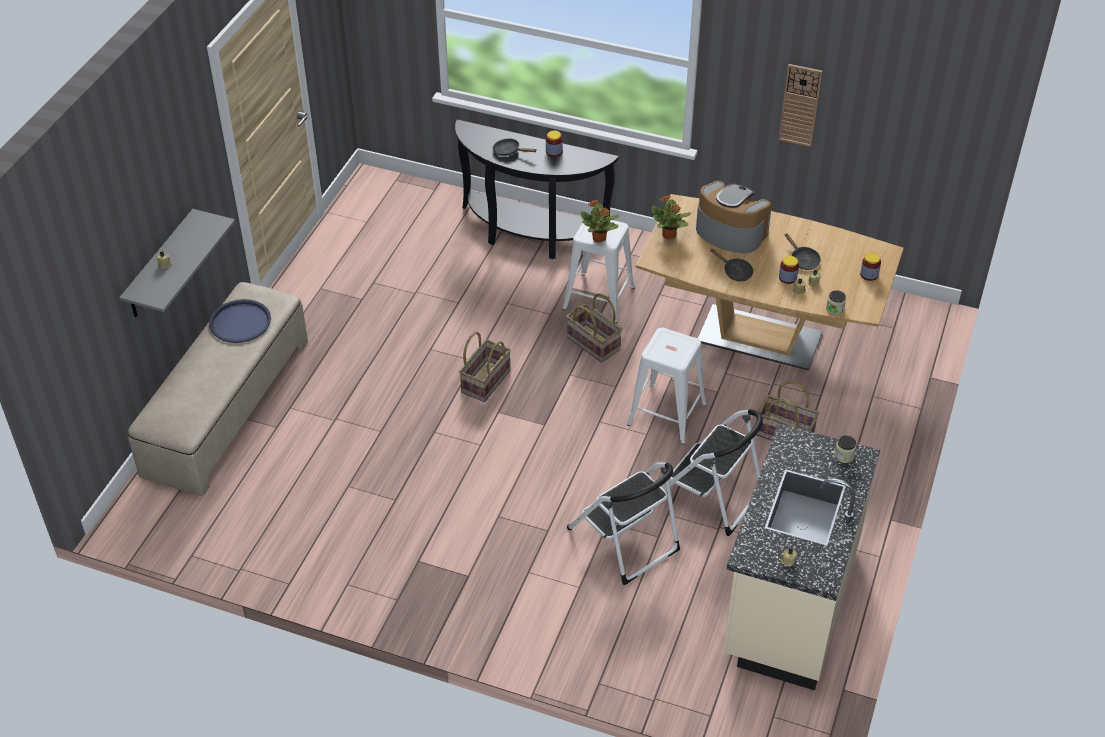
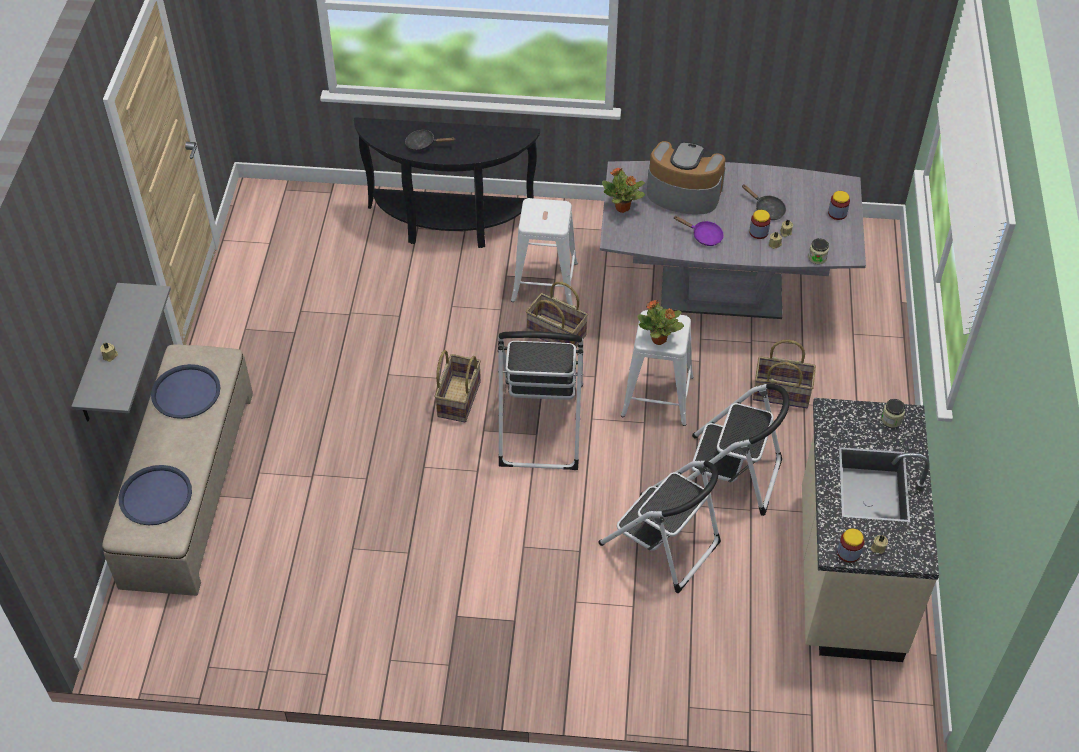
camera: 15 degrees left, 5 degrees up
jar [546,131,563,157] -> jar moved to [837,528,864,563]
potted plant [580,200,620,243] -> potted plant moved to [637,300,684,345]
brown dining table [635,194,904,371] -> grey dining table [600,161,866,319]
black frying pan [710,249,753,281] -> purple frying pan [673,216,724,246]
wall clock [778,64,823,147] -> none
none -> blue tray [119,465,192,525]
none -> step ladder [498,331,583,470]

